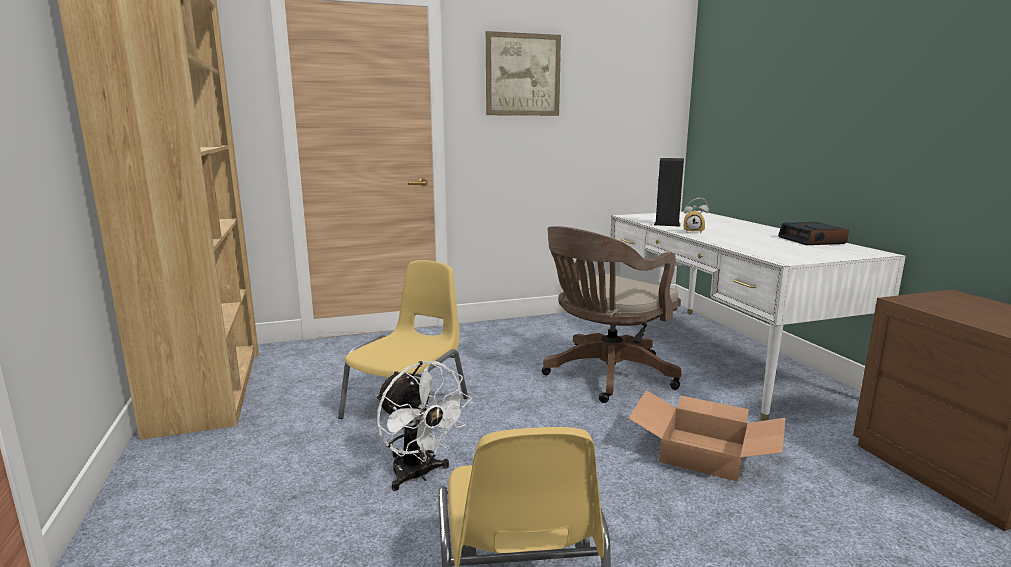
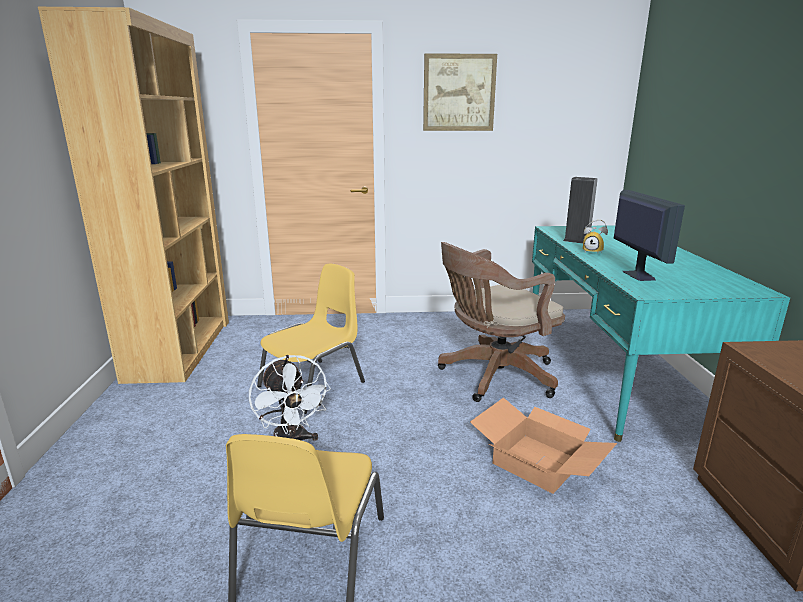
camera: 15 degrees right, 5 degrees up
white desk [610,211,906,421] -> turquoise desk [532,225,790,442]
alarm clock [778,222,849,245] -> none
none -> monitor [614,190,685,281]

